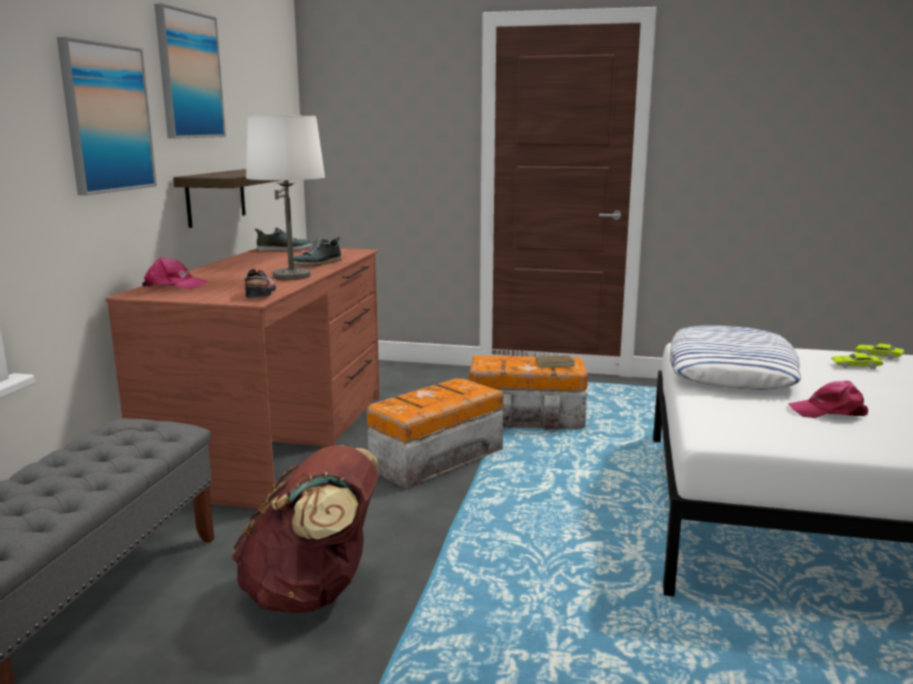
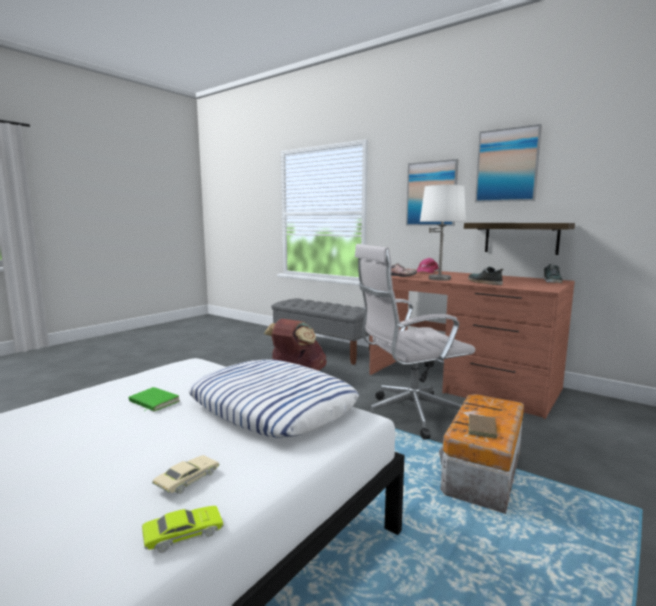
camera: 115 degrees right, 5 degrees down
storage box [367,379,504,489] -> white office chair [355,244,475,440]
pink cap [788,381,868,418] -> green book [129,387,179,411]
green toy car [831,353,884,369] -> beige toy car [152,455,220,494]

